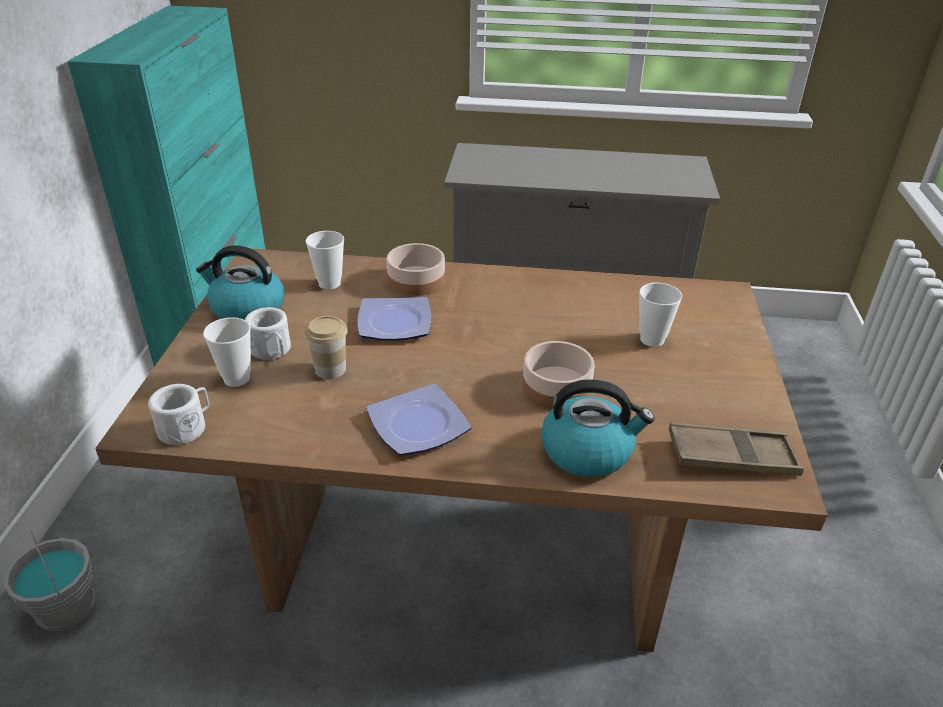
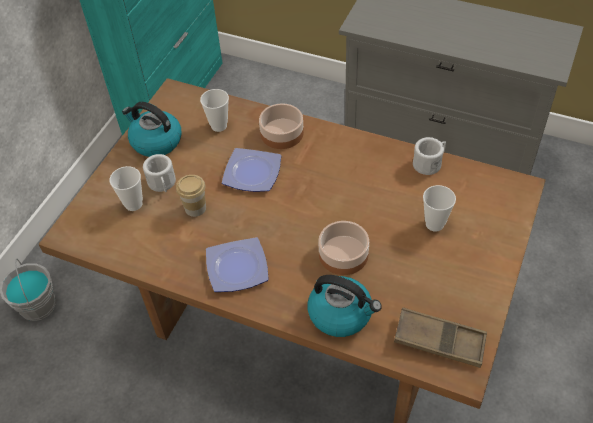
camera: 20 degrees right, 15 degrees up
white mug [148,384,210,445] -> white mug moved to [413,137,446,175]

